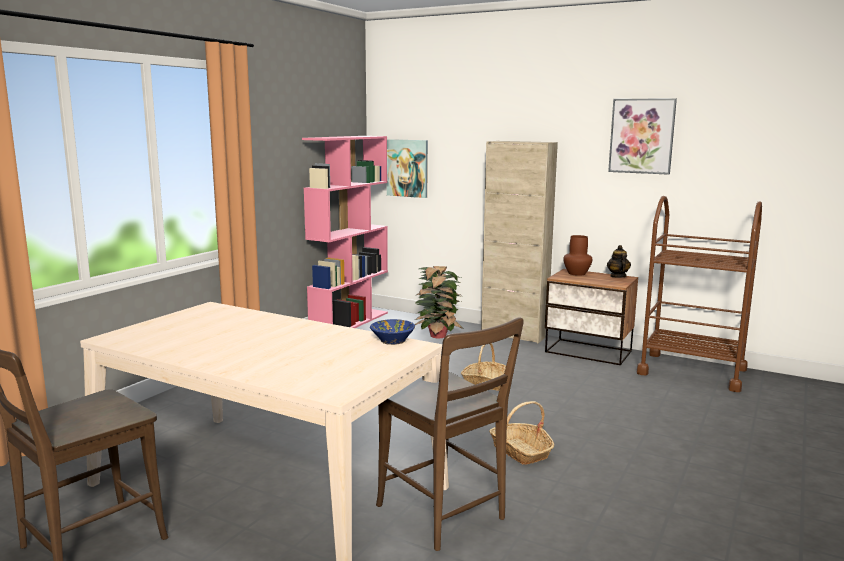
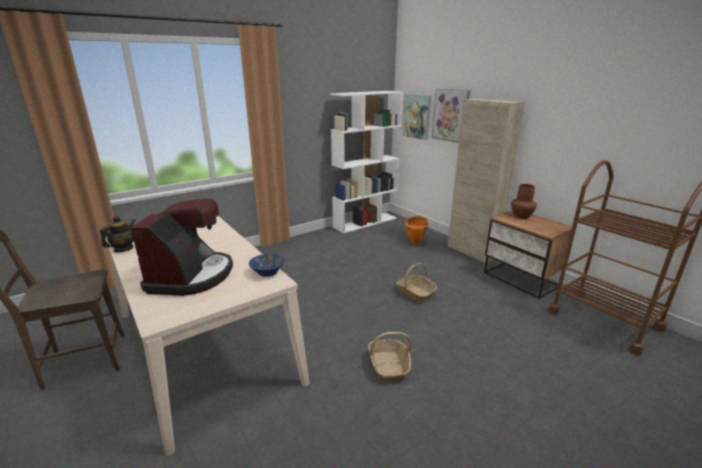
camera: 25 degrees right, 10 degrees up
pink bookcase [302,136,388,328] -> white bookcase [330,91,403,234]
brown chair [376,317,524,551] -> none
potted plant [415,266,463,338] -> orange cooking pot [405,216,428,245]
teapot [607,245,631,278] -> teapot moved to [100,216,136,252]
picture [608,98,677,175] -> picture moved to [432,89,470,143]
none -> coffee machine [130,198,233,296]

